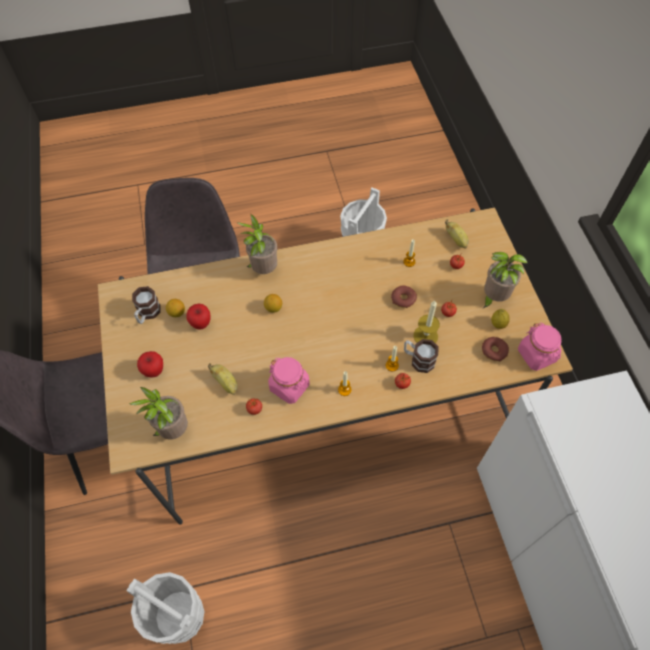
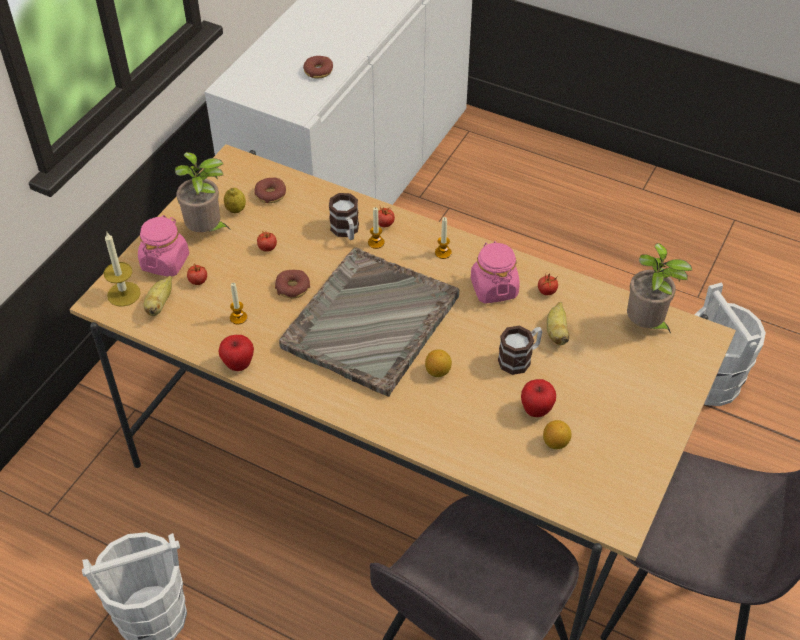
camera: 140 degrees left, 10 degrees down
mug [132,286,161,324] -> mug moved to [498,326,542,375]
apple [137,351,163,377] -> apple moved to [219,335,254,371]
potted plant [237,214,277,274] -> none
candle [413,301,440,344] -> candle moved to [104,232,141,307]
pink jar [518,322,561,371] -> pink jar moved to [138,215,189,276]
none -> grey tray [279,247,459,397]
none -> donut [303,56,333,78]

